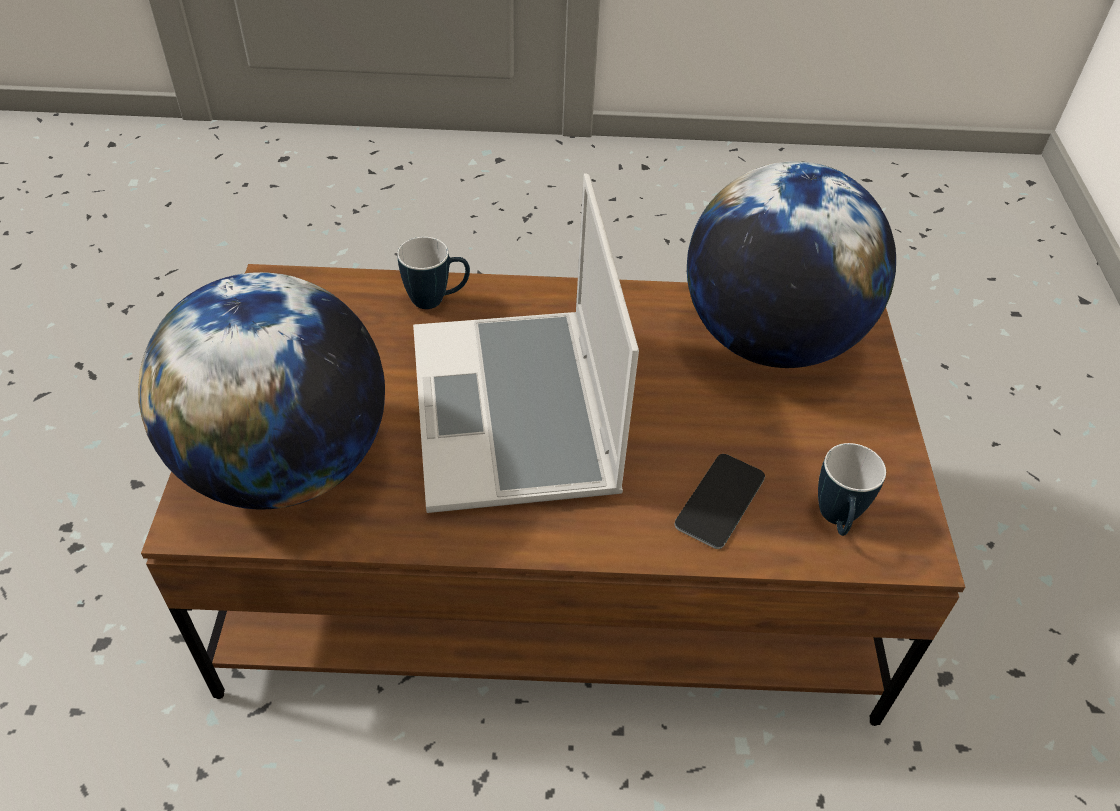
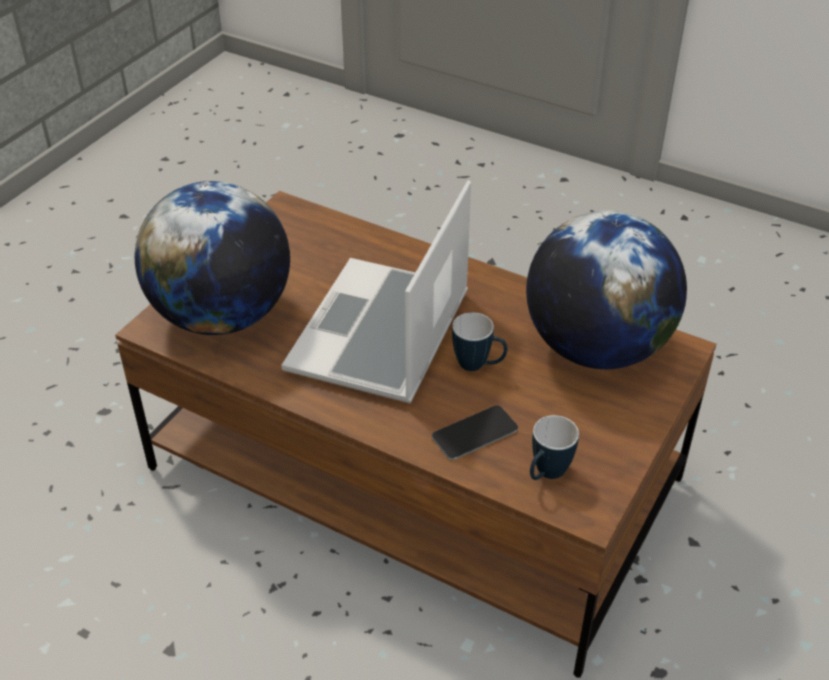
camera: 30 degrees right, 5 degrees down
mug [397,237,470,309] -> mug moved to [452,312,508,371]

